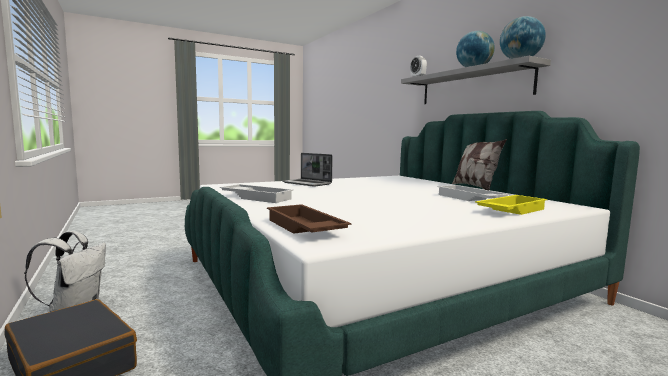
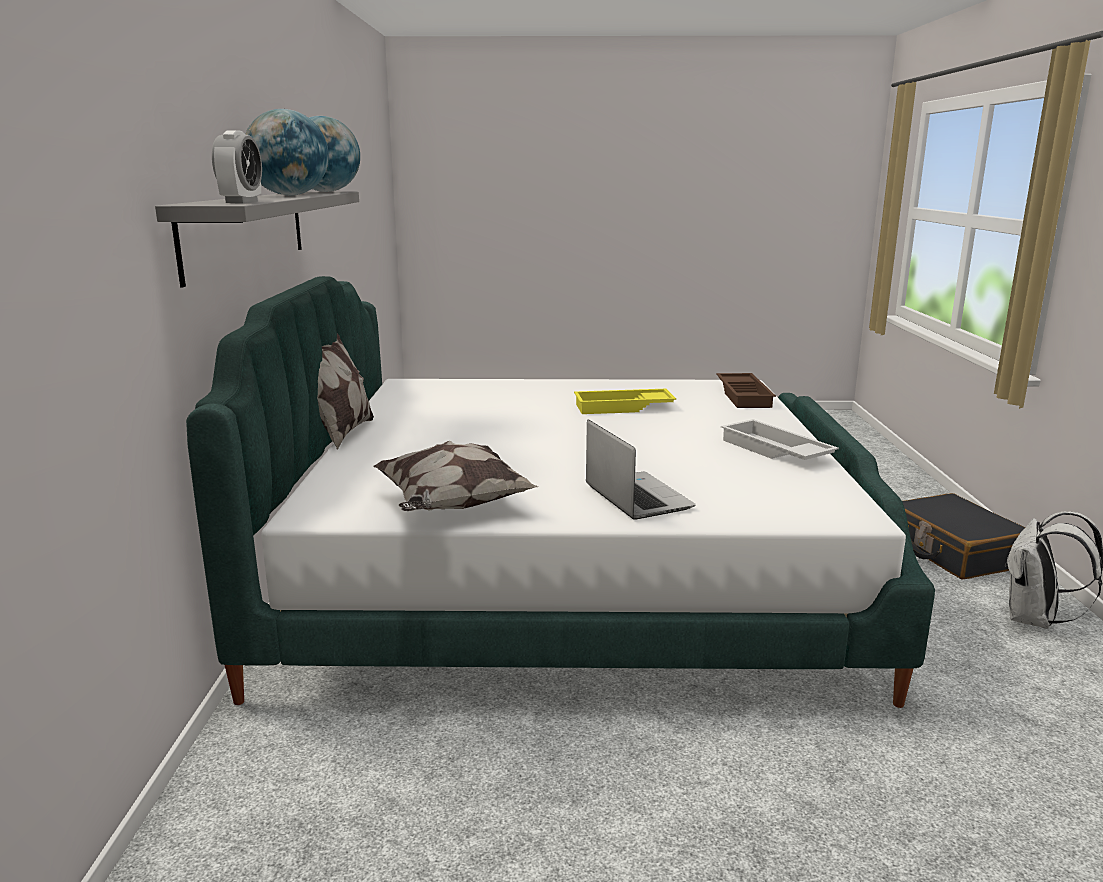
camera: 150 degrees left, 10 degrees up
white tray [437,185,510,201] -> none
yellow tray [475,195,548,215] -> yellow tray moved to [574,389,676,414]
none -> pillow [373,441,538,511]

